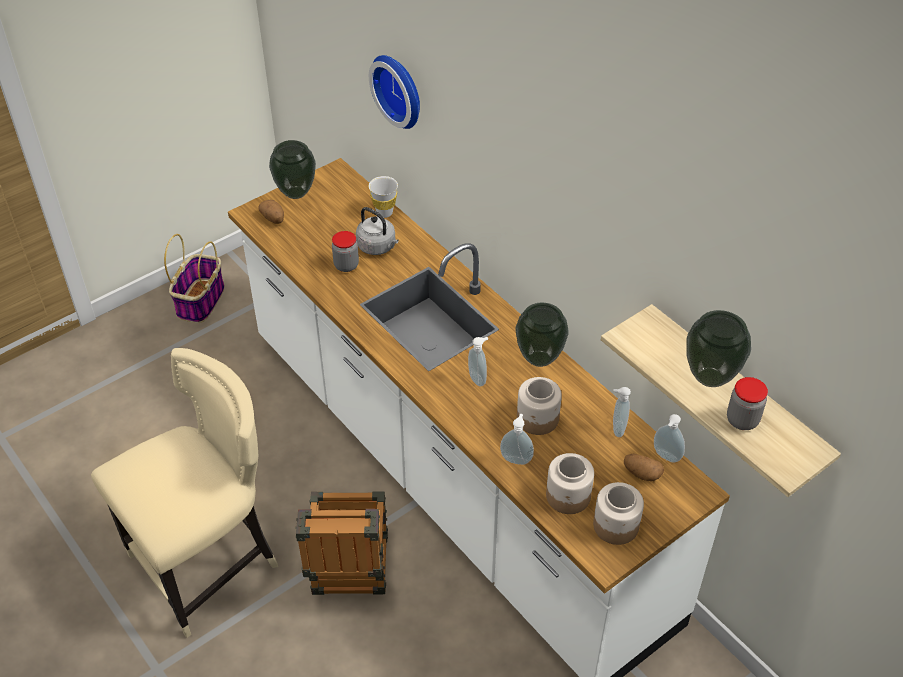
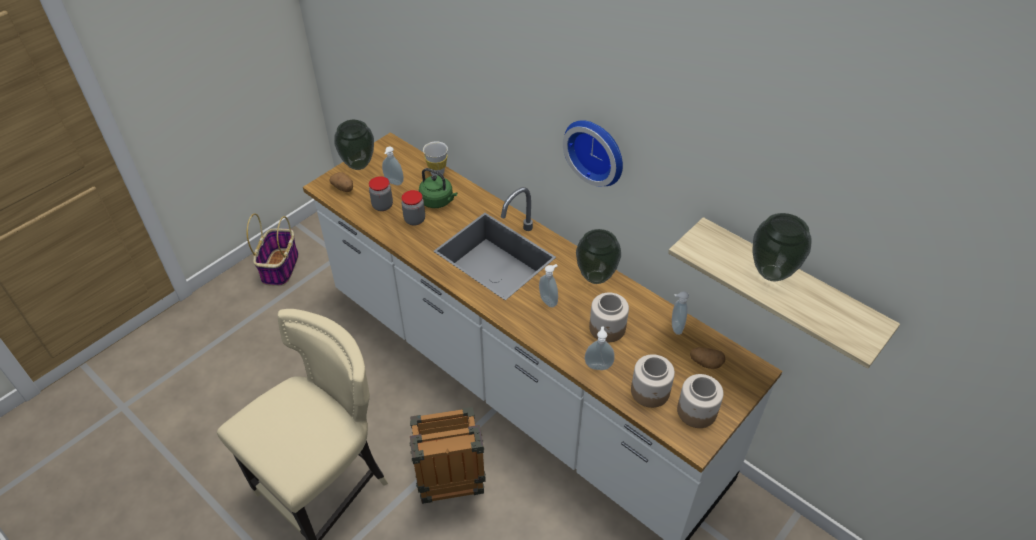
camera: 10 degrees left, 0 degrees up
grey kettle [356,207,399,255] -> green kettle [419,168,457,208]
wall clock [369,55,420,129] -> wall clock moved to [563,120,623,186]
soap dispenser [654,414,685,462] -> soap dispenser moved to [382,146,404,185]
jar [727,377,768,430] -> jar moved to [369,176,393,211]

